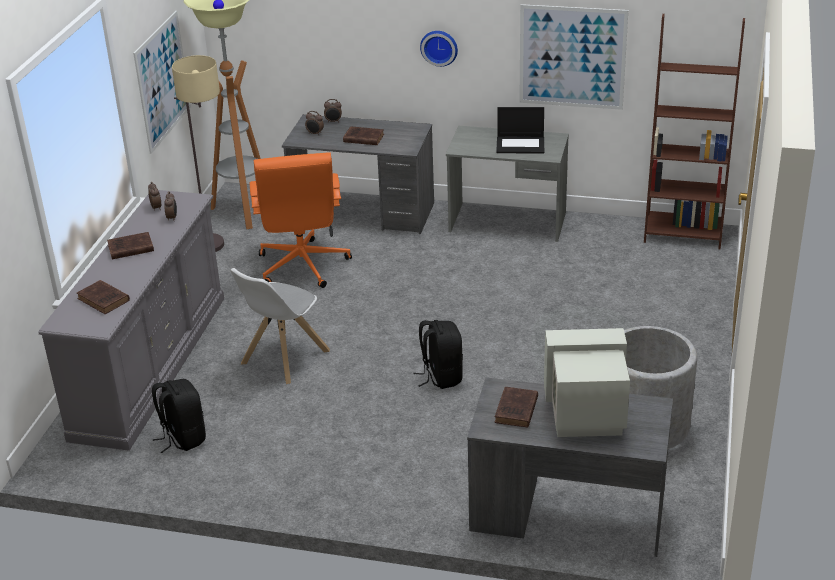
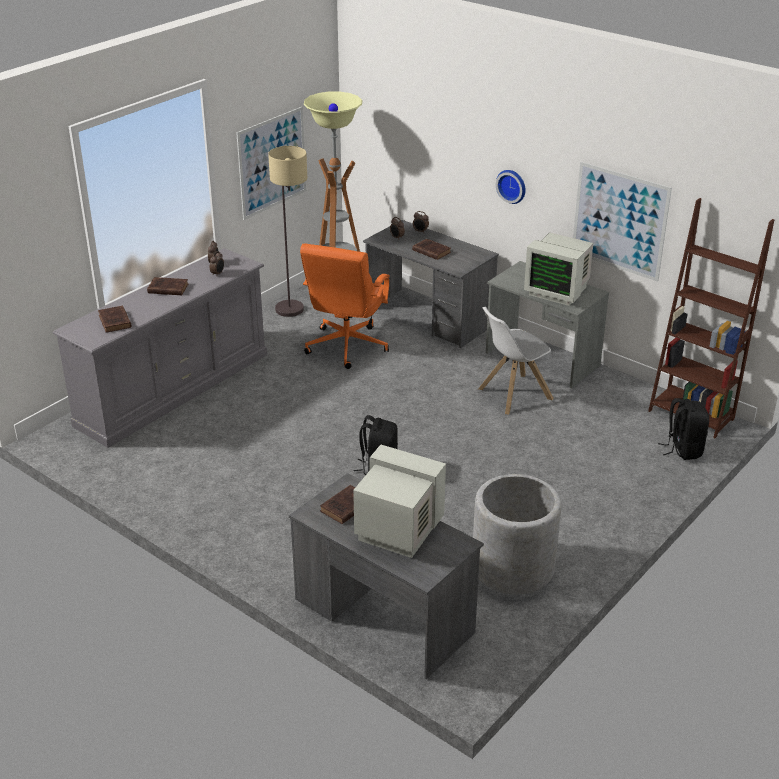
camera: 25 degrees right, 0 degrees up
black backpack [152,379,206,453] -> black backpack moved to [658,398,709,460]
chair [230,268,330,384] -> chair moved to [478,307,554,414]
laptop [496,107,544,153] -> monitor [524,233,593,306]

